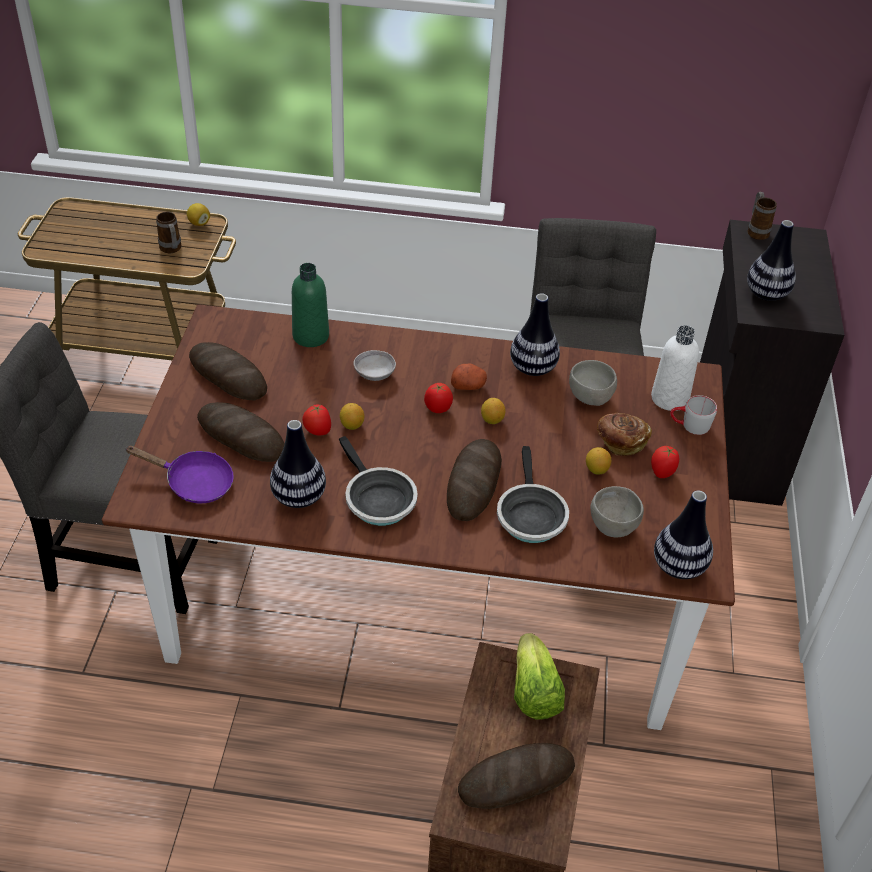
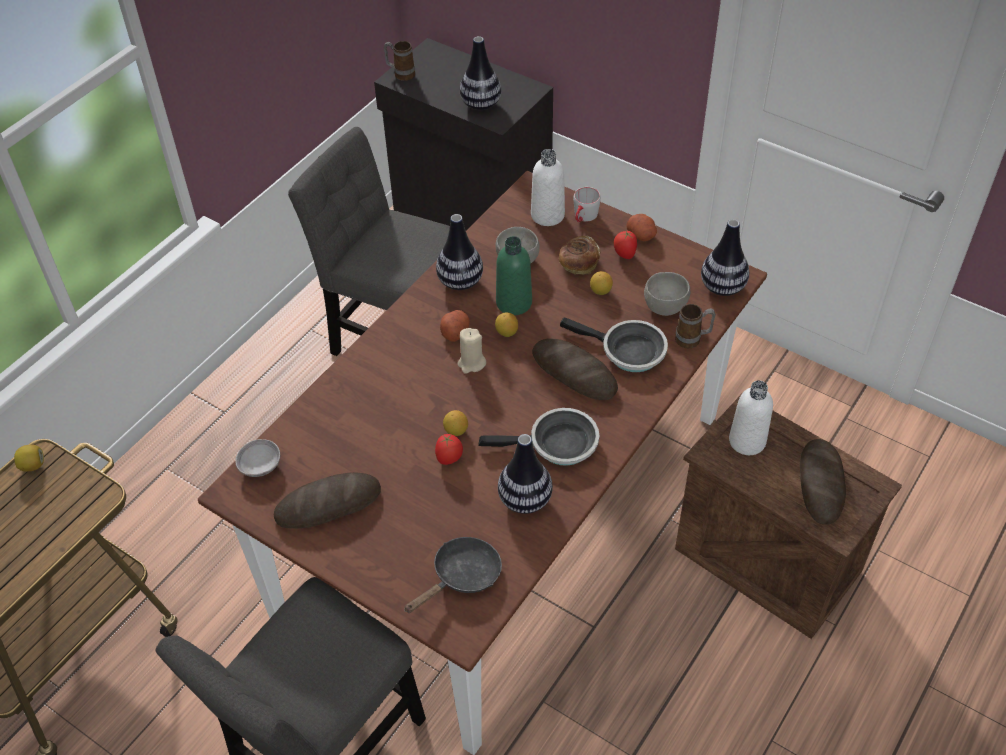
camera: 60 degrees left, 5 degrees up
purple frying pan [126,445,234,503] -> black frying pan [404,537,502,613]
mug [156,212,182,253] -> mug moved to [675,304,716,348]
bread [197,402,285,462] -> none
green bottle [292,263,329,347] -> green bottle moved to [496,236,532,315]
grey bowl [353,350,396,381] -> grey bowl moved to [235,439,280,477]
tomato [424,383,453,413] -> beige candle [458,328,486,374]
lettuce [514,633,565,720] -> white bottle [729,380,773,455]
none -> potato [626,214,657,241]

